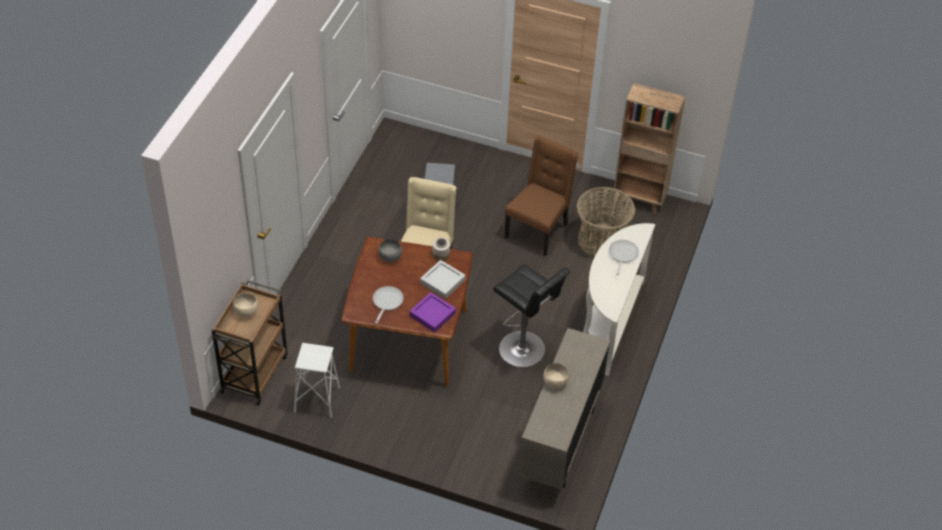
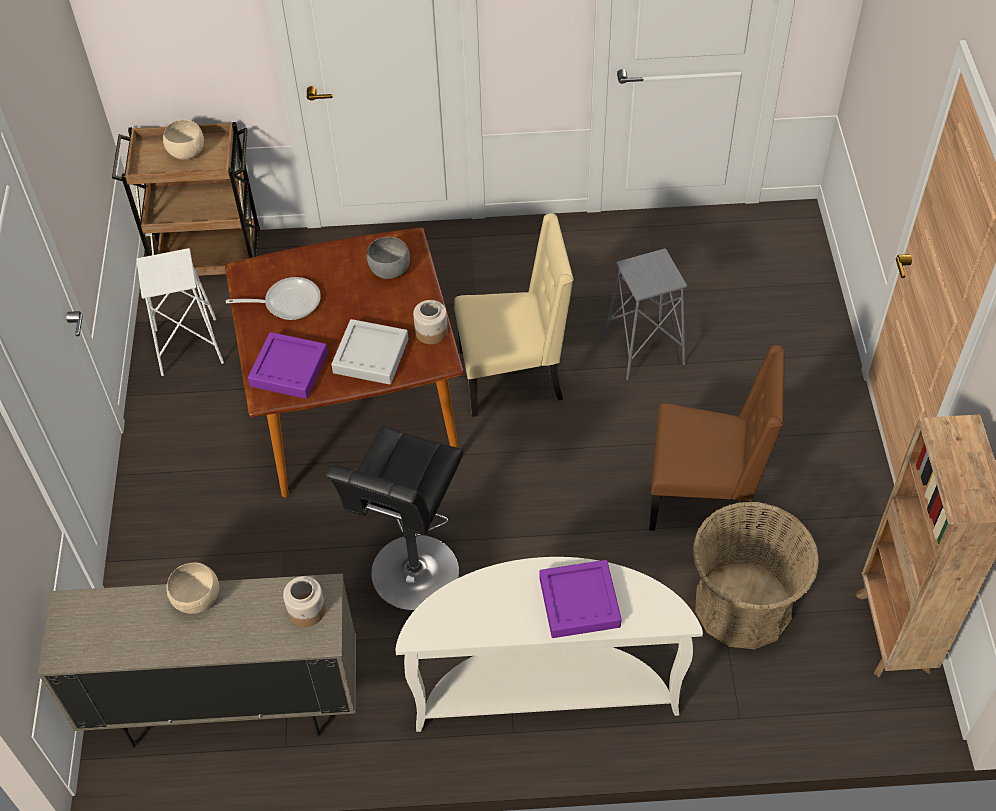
camera: 70 degrees right, 5 degrees up
frying pan [609,240,639,275] -> purple tray [540,560,621,638]
none -> jar [283,576,326,627]

